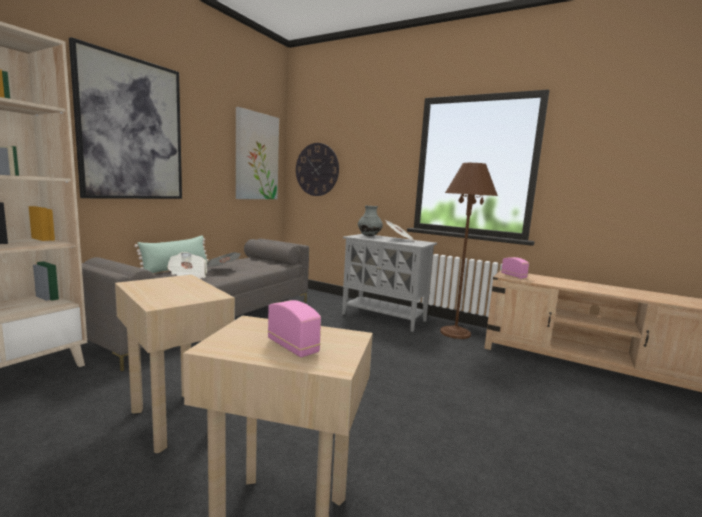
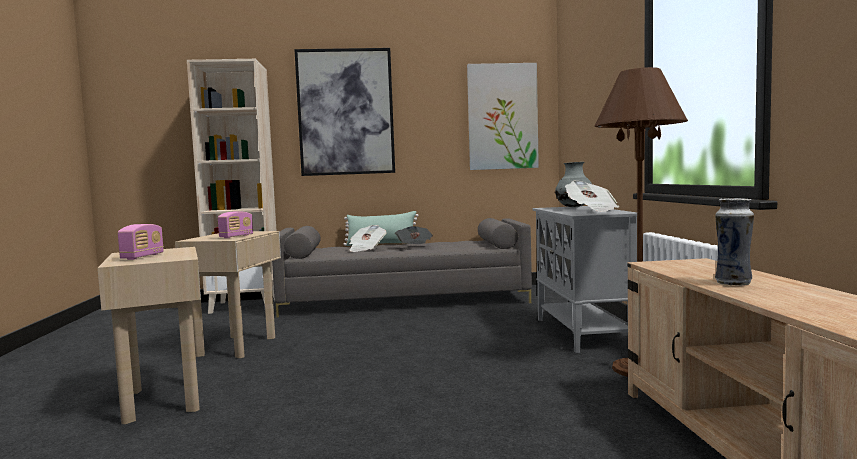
camera: 55 degrees right, 5 degrees down
wall clock [296,143,339,196] -> none
radio [501,257,529,279] -> radio moved to [218,212,253,238]
none -> vase [715,198,754,286]

